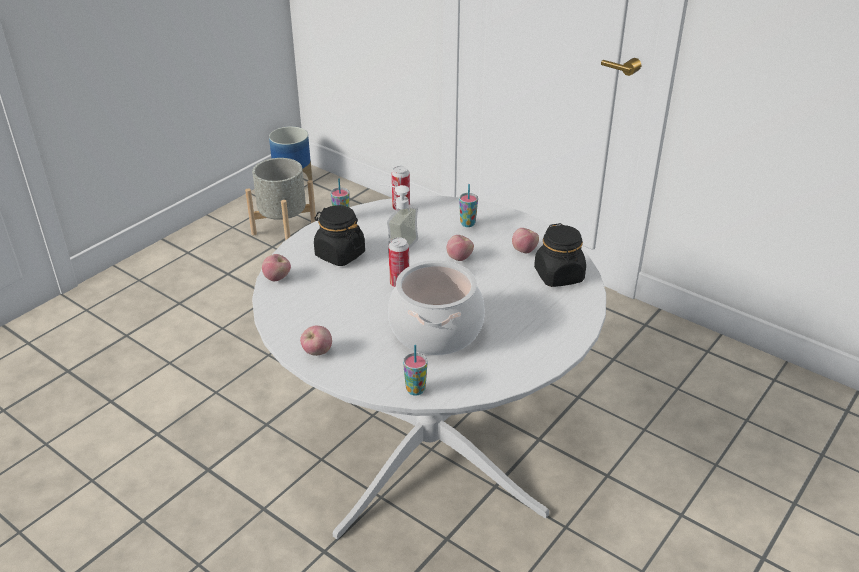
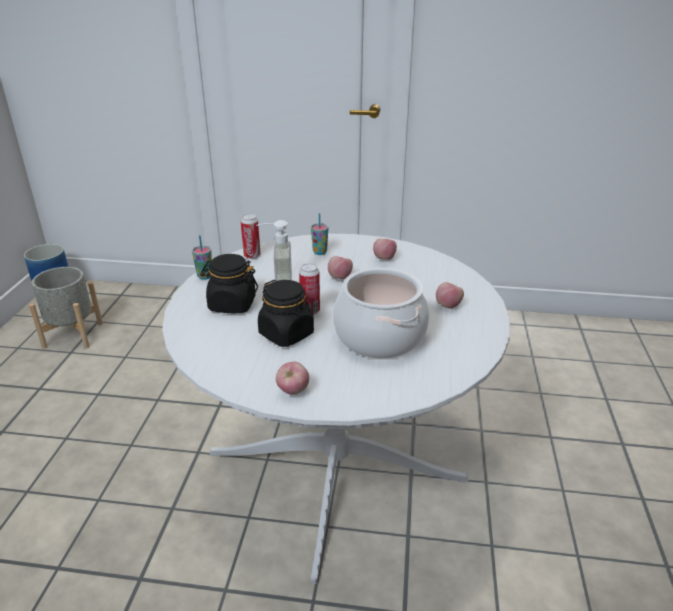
camera: 30 degrees left, 5 degrees down
apple [262,254,291,281] -> apple moved to [436,282,464,309]
cup [403,345,428,396] -> none
black jar [534,223,586,287] -> black jar moved to [258,280,314,347]

